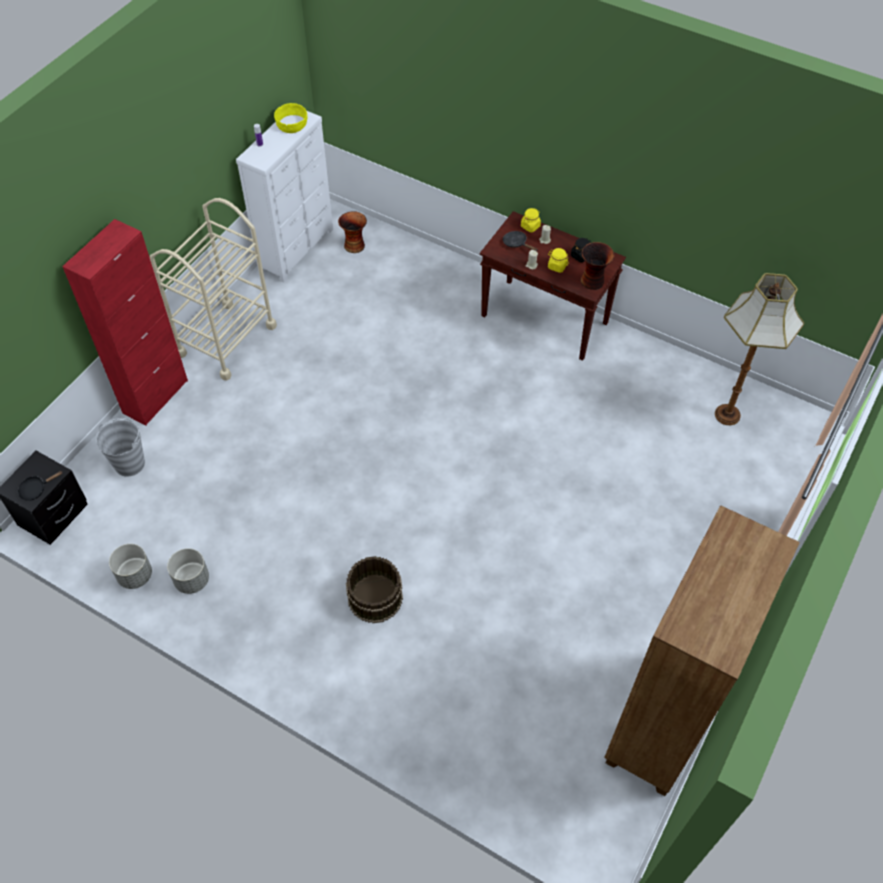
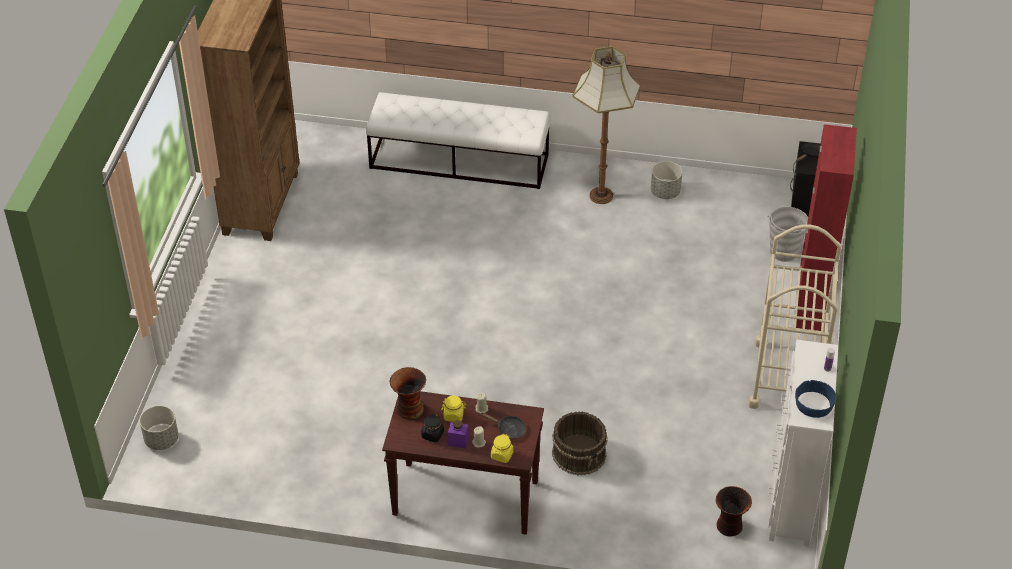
camera: 160 degrees right, 10 degrees down
grey planter [109,544,152,589] -> grey planter moved to [140,406,179,450]
yellow bowl [274,103,307,133] -> blue bowl [795,380,837,418]
brown bucket [346,556,403,623] -> brown bucket moved to [552,411,608,475]
floor lamp [715,273,804,425] -> floor lamp moved to [573,46,641,204]
none -> white bench [366,92,551,189]
none -> purple jar [447,420,469,448]

